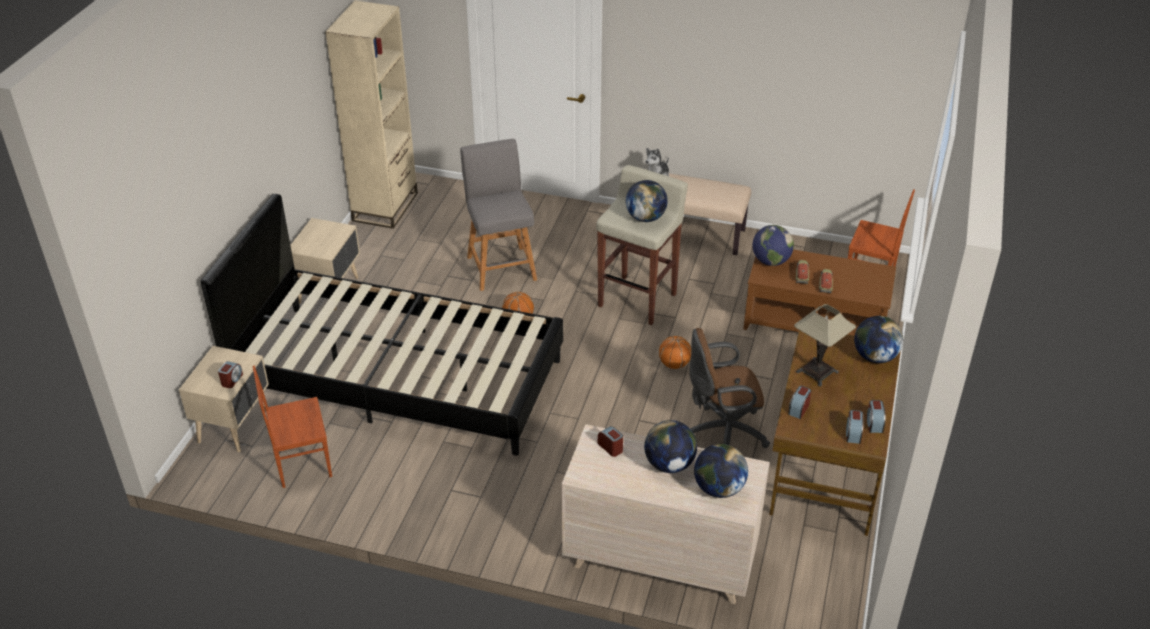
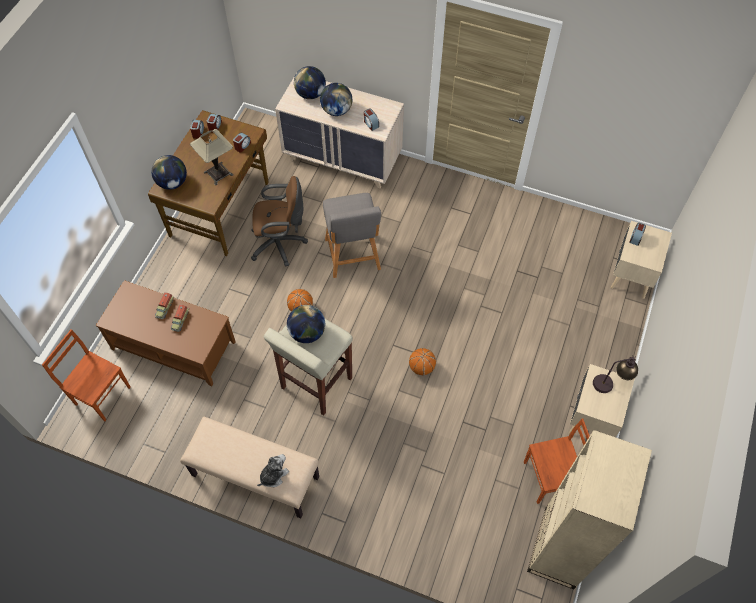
camera: 175 degrees left, 20 degrees up
black bed [200,194,563,456] -> none
brown chair [253,366,332,488] -> brown chair moved to [524,418,590,504]
grey stool [460,139,537,291] -> grey stool moved to [323,193,381,278]
globe [752,225,794,266] -> none
none -> table lamp [593,355,638,393]

